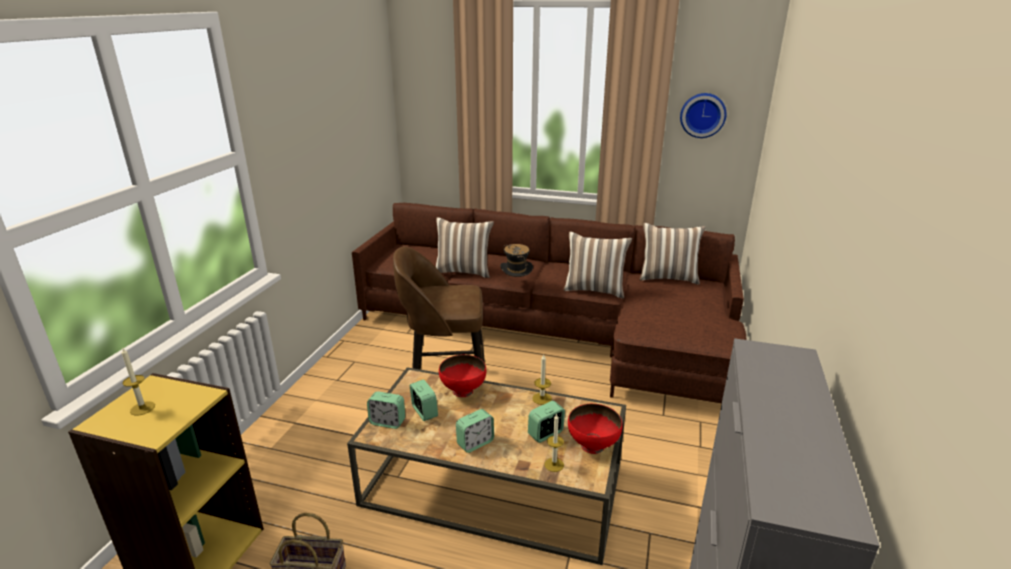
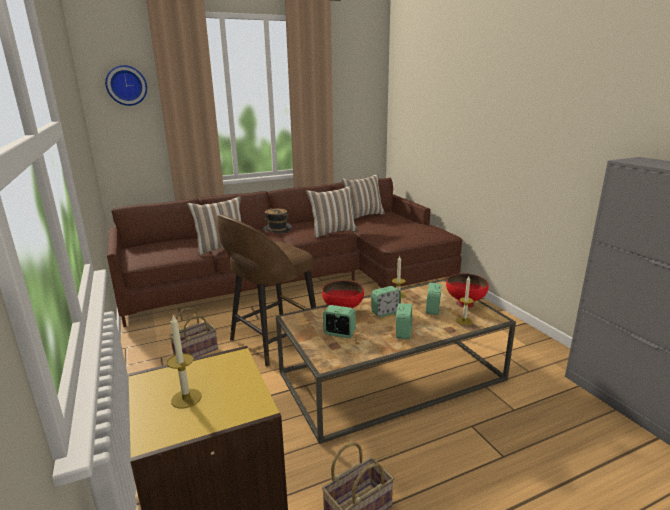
camera: 40 degrees left, 5 degrees down
alarm clock [367,391,405,429] -> alarm clock moved to [371,286,401,317]
wall clock [680,93,727,138] -> wall clock moved to [105,65,147,106]
none -> basket [169,308,218,358]

